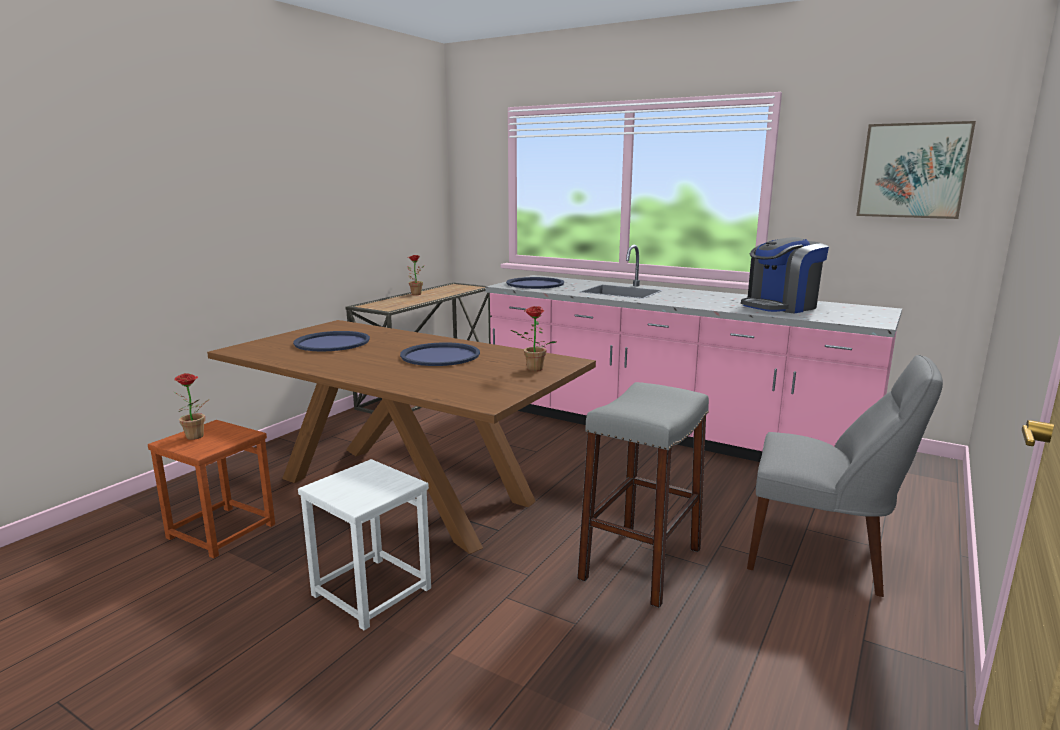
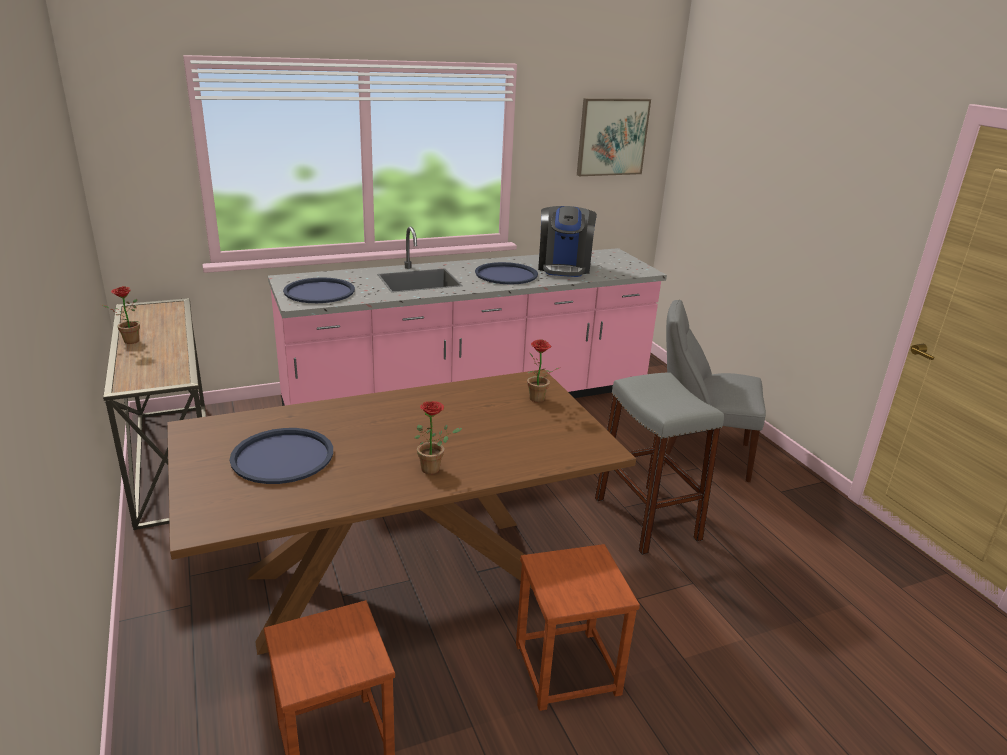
camera: 55 degrees left, 10 degrees up
potted plant [174,373,210,440] -> potted plant moved to [415,401,463,474]
white stool [298,459,431,630] -> brown stool [516,544,640,711]
blue tray [400,342,480,366] -> blue tray moved to [475,262,538,285]
grey chair [747,355,943,597] -> grey chair turned 135 degrees counterclockwise [663,300,766,482]

